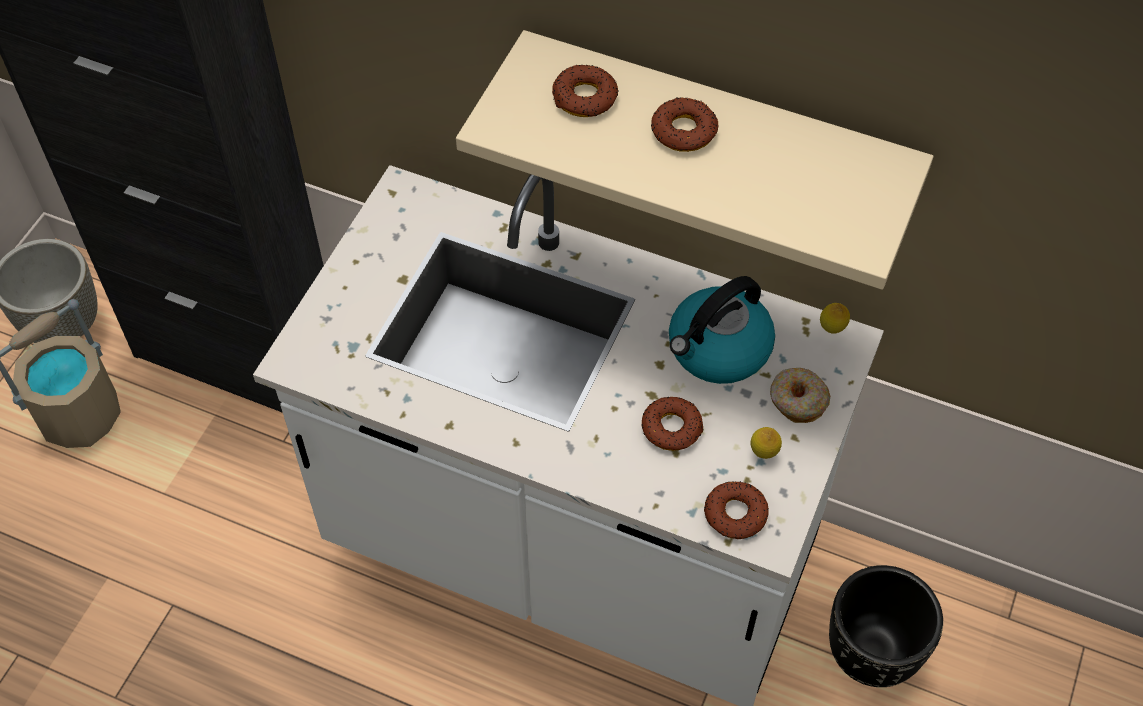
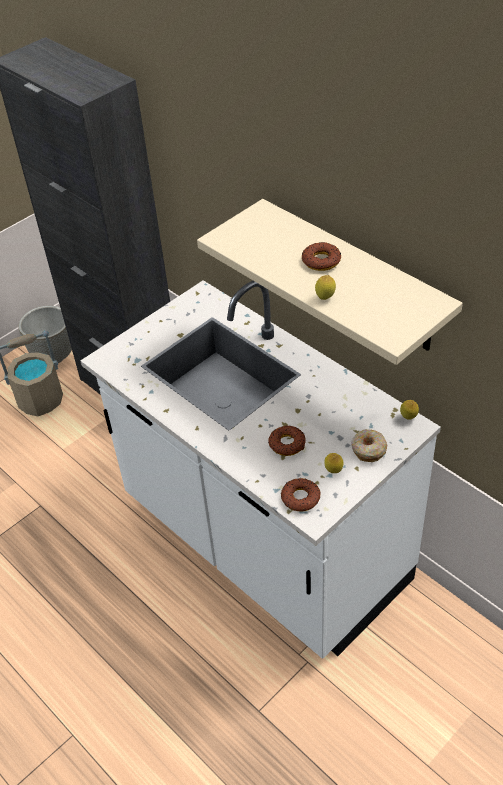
camera: 25 degrees right, 10 degrees down
donut [552,65,619,117] -> none
kettle [669,276,775,384] -> none
black planter [829,565,943,687] -> none
none -> lemon [315,275,336,300]

